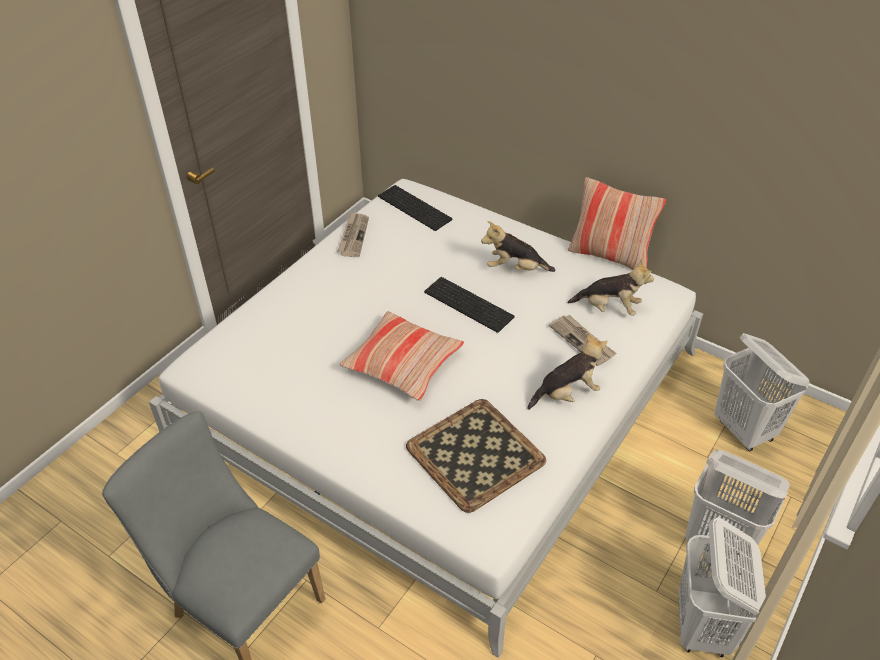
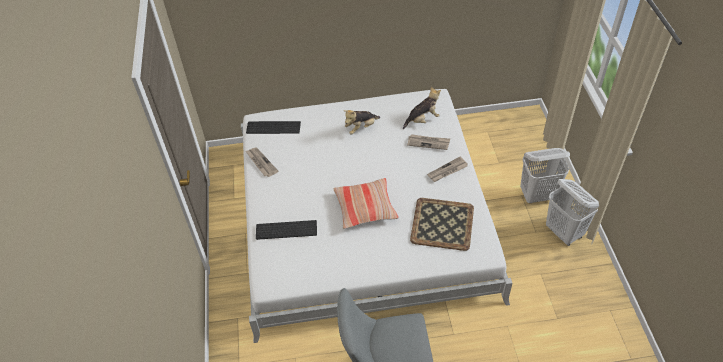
camera: 40 degrees left, 5 degrees up
keyboard [424,277,514,333] -> keyboard moved to [256,220,317,240]
plush toy [527,332,608,410] -> newspaper [427,157,468,182]
pillow [568,177,666,270] -> none
white laundry basket [714,333,810,451] -> none

